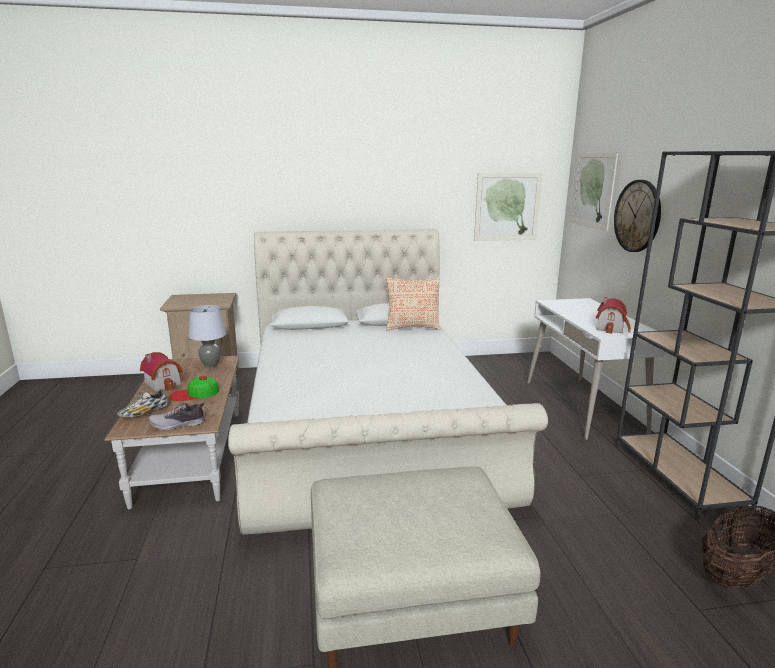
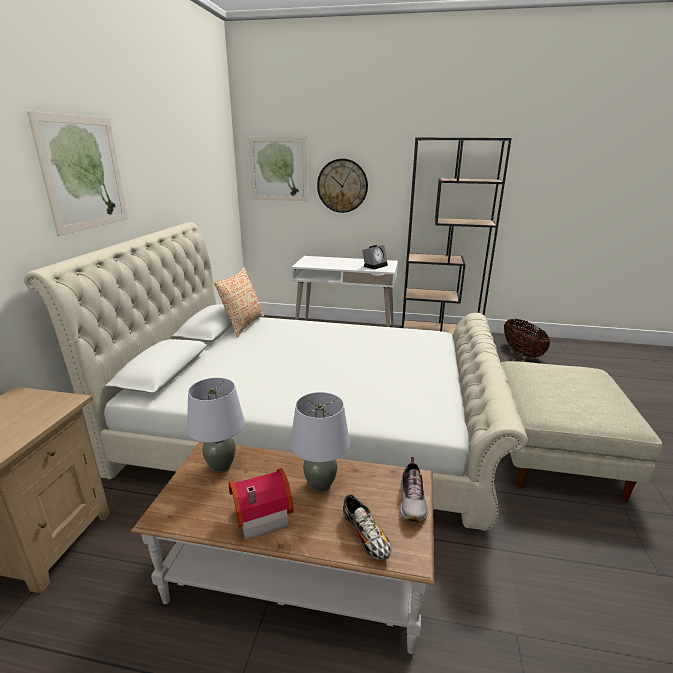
camera: 70 degrees left, 5 degrees up
cap [169,376,219,401] -> grey table lamp [290,392,350,492]
picture [474,173,542,241] -> picture moved to [27,111,128,236]
toy house [596,297,631,334] -> alarm clock [362,245,388,270]

